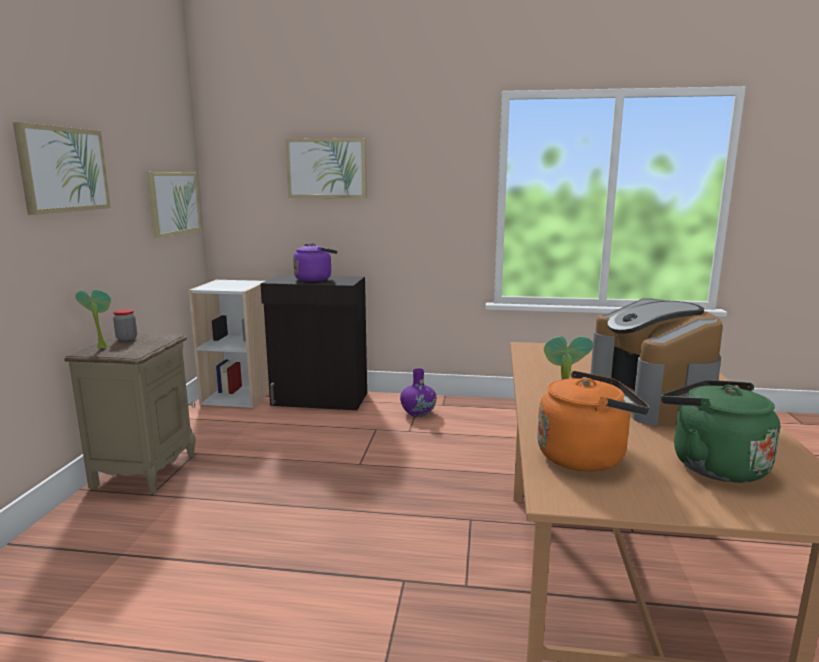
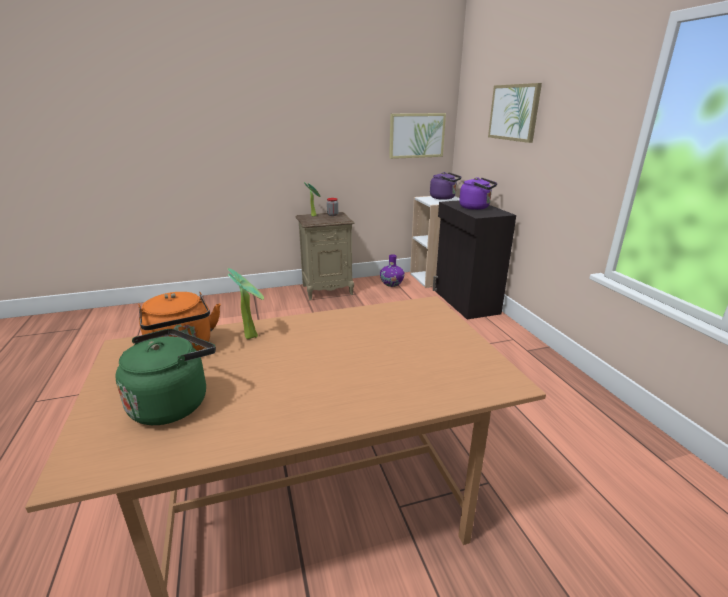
camera: 65 degrees right, 10 degrees up
picture [13,122,111,215] -> none
purple vase [400,368,437,417] -> purple vase moved to [380,254,404,287]
coffee machine [590,298,723,426] -> none
none -> purple kettle [430,172,462,200]

